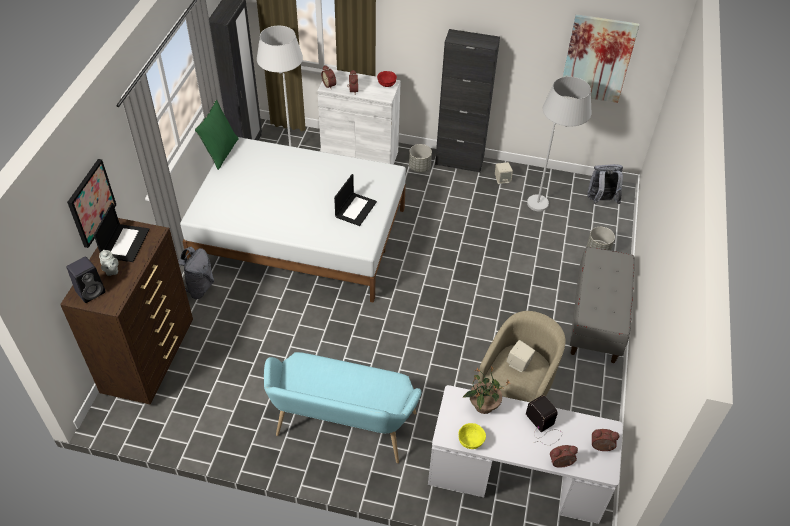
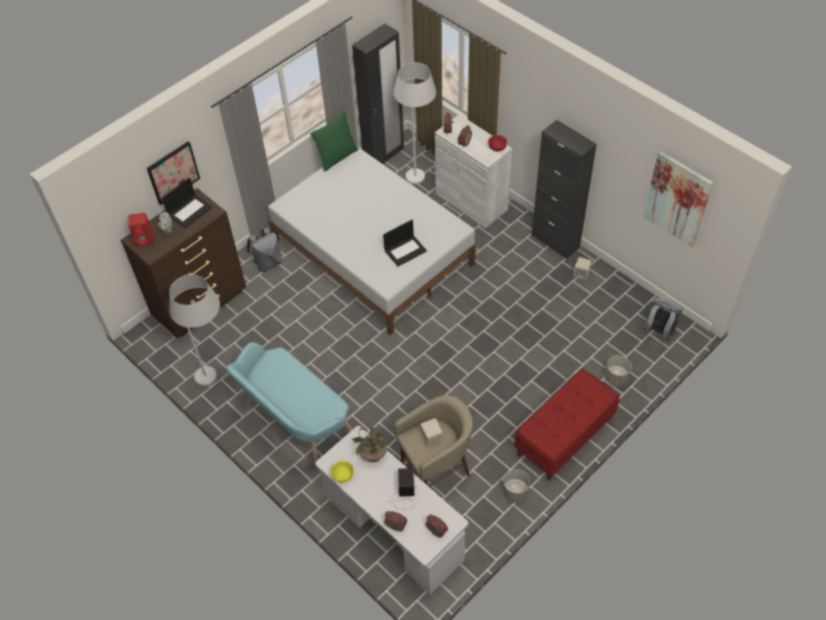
camera: 35 degrees right, 5 degrees up
black speaker [67,256,106,303] -> red speaker [129,213,154,246]
grey planter [409,144,432,172] -> grey planter moved to [503,469,530,503]
white floor lamp [527,77,591,211] -> white floor lamp moved to [169,274,220,386]
grey bench [570,247,635,363] -> red bench [514,369,620,480]

